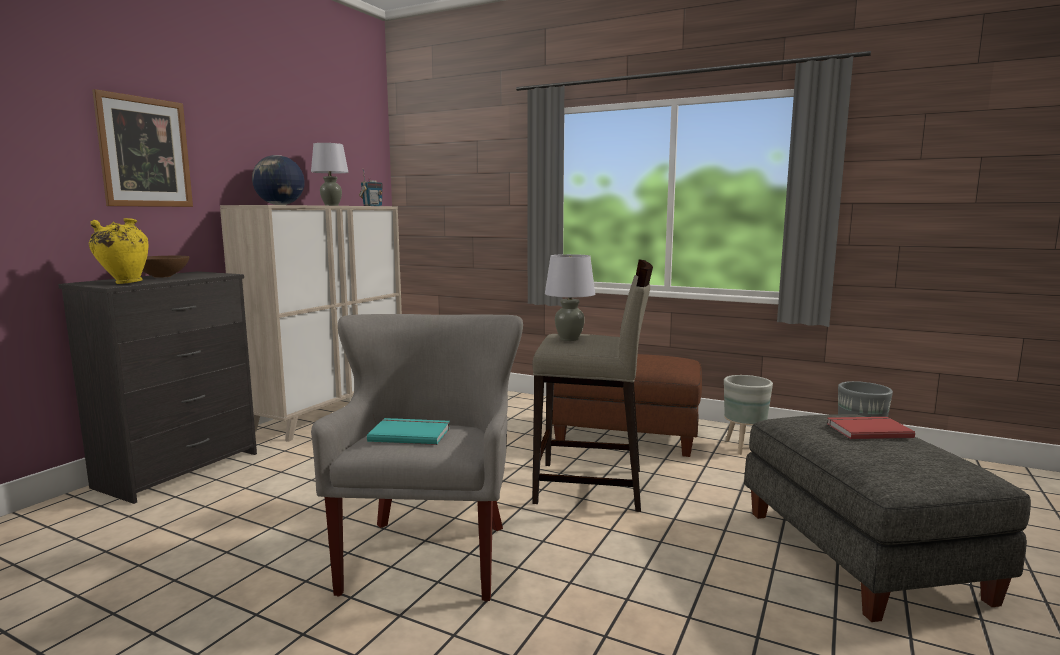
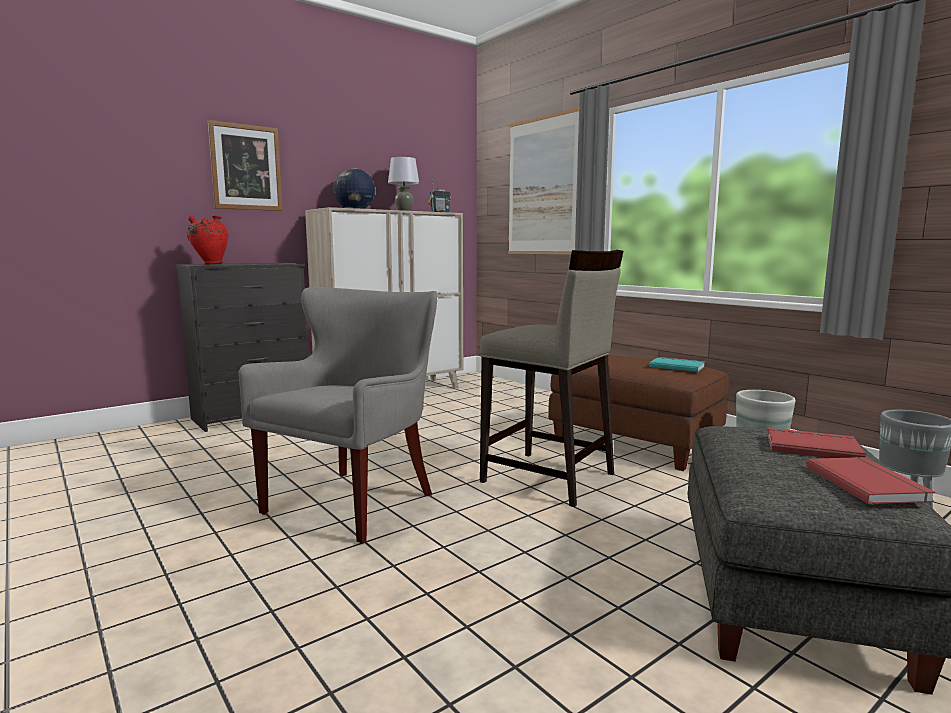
camera: 25 degrees right, 0 degrees up
yellow vase [89,218,148,284] -> red vase [187,215,229,265]
brown bowl [142,256,190,278] -> none
turquoise book [367,418,450,445] -> turquoise book moved to [649,357,705,372]
grey table lamp [545,254,595,341] -> none
none -> picture [508,107,579,254]
none -> red book [806,457,936,504]

